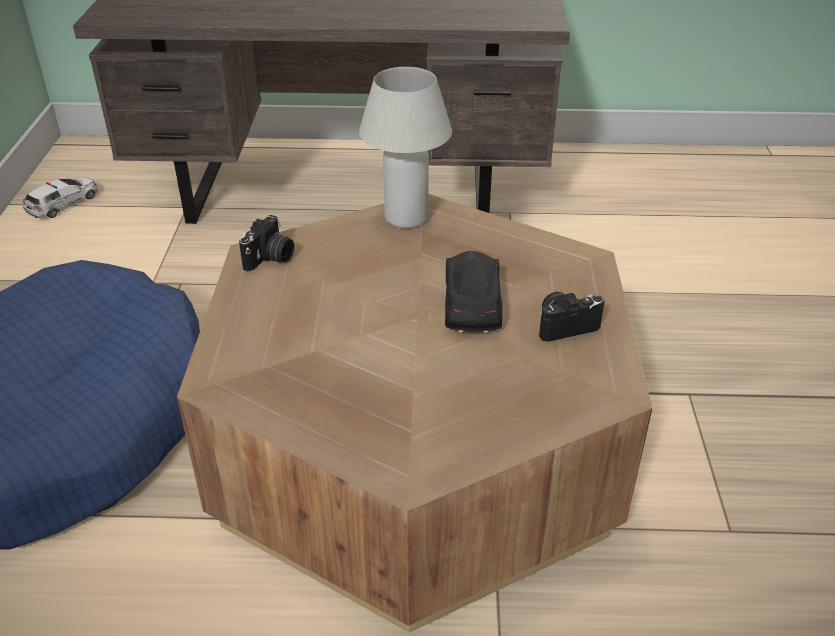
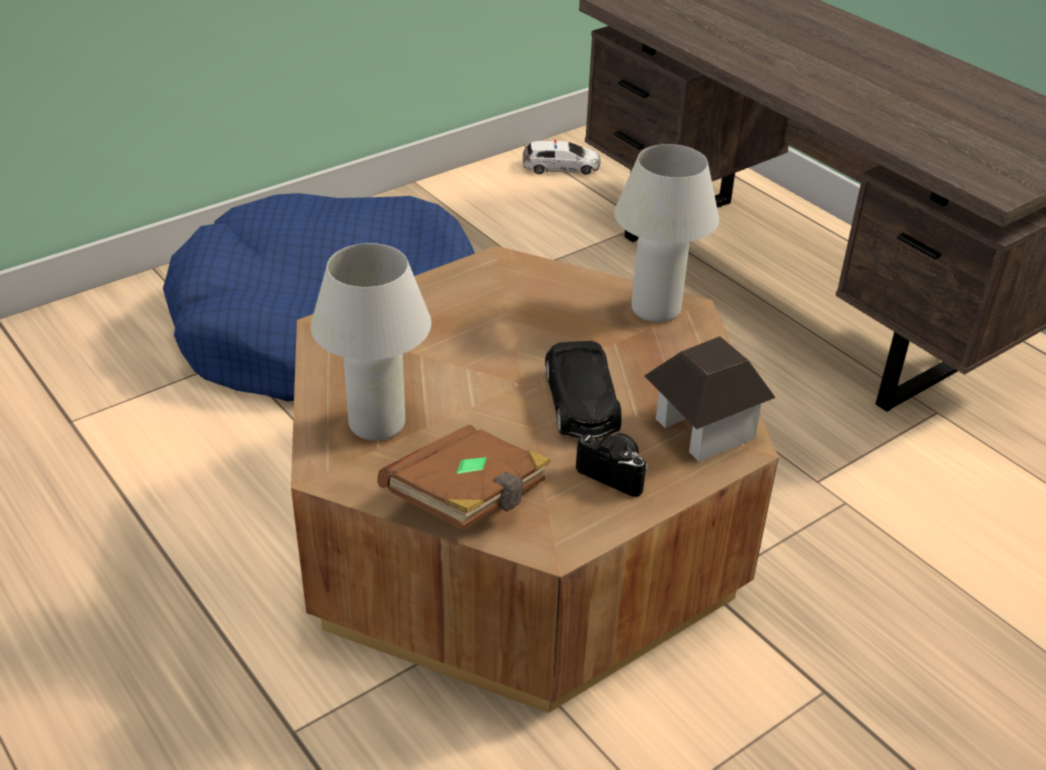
camera: 50 degrees right, 0 degrees up
camera [239,215,294,271] -> none
black toy car [445,251,502,333] -> black toy car turned 120 degrees clockwise [545,341,621,438]
none -> white table lamp [311,243,431,441]
none -> brown book [377,424,551,531]
none -> toy house [644,336,776,462]

